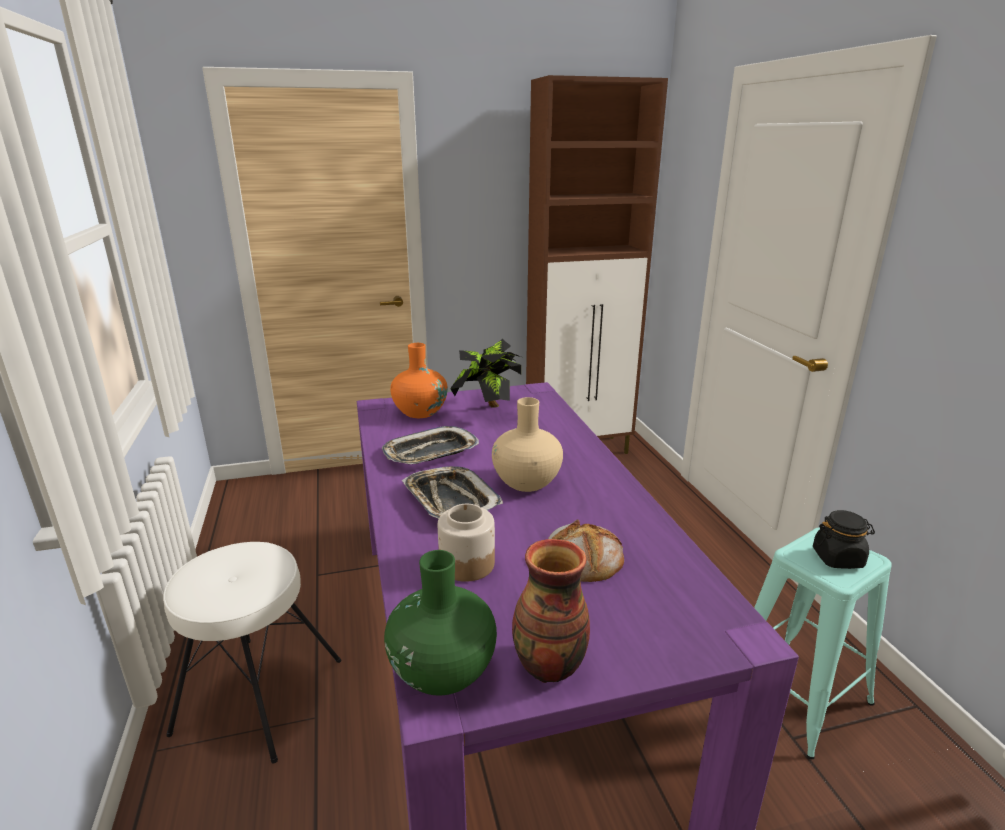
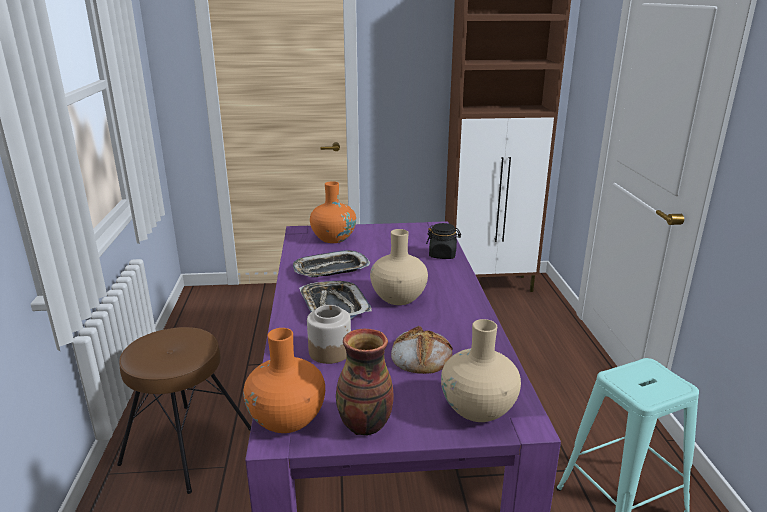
camera: 10 degrees right, 0 degrees up
white stool [163,542,341,764] -> brown stool [117,327,251,494]
green vase [384,550,497,695] -> orange vase [243,328,325,433]
potted plant [450,339,521,408] -> none
black jar [813,510,875,569] -> black jar moved to [426,223,461,259]
none -> beige vase [441,319,521,422]

